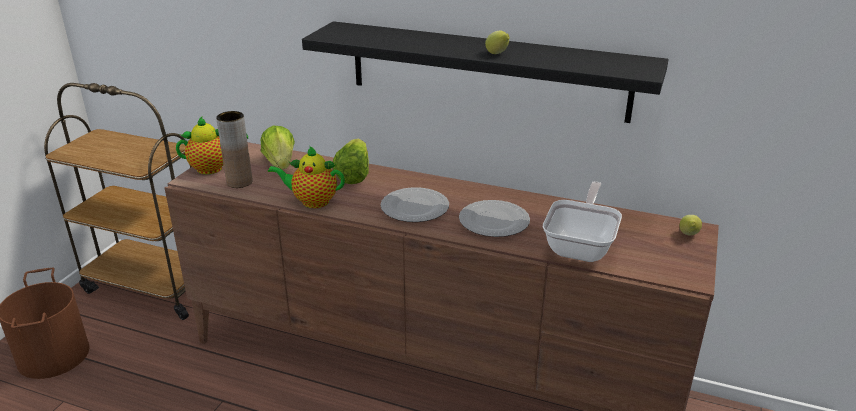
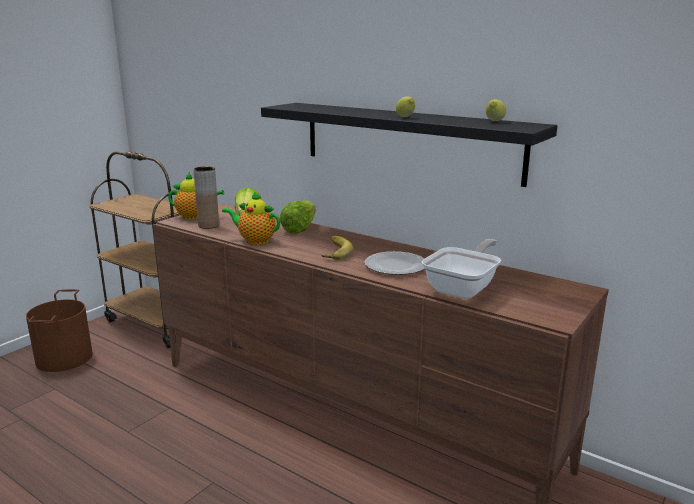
camera: 15 degrees right, 10 degrees down
plate [380,187,449,222] -> banana [322,236,353,260]
lemon [680,215,702,236] -> lemon moved to [486,100,506,121]

